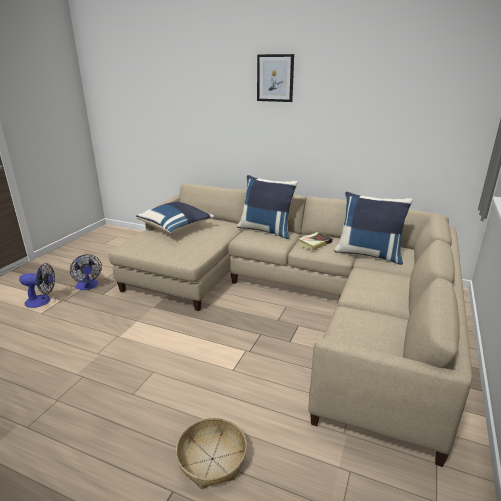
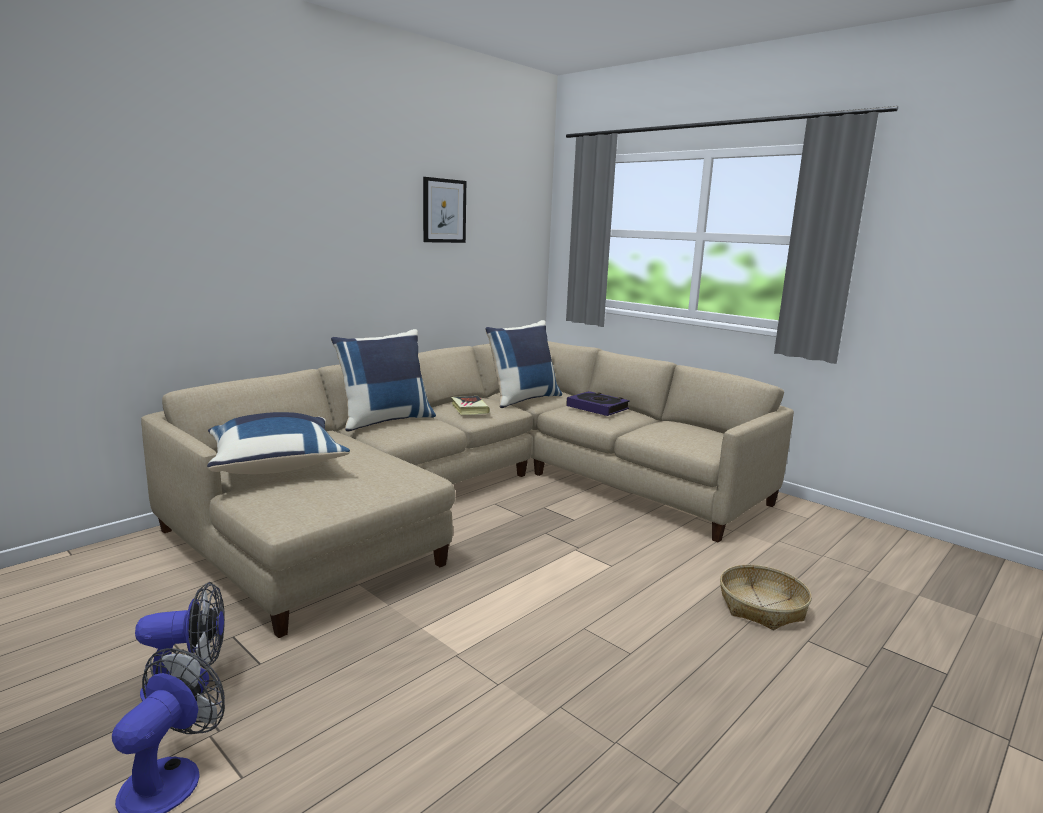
camera: 70 degrees left, 10 degrees down
picture [257,54,294,102] -> picture moved to [423,177,466,243]
none -> book [566,391,630,416]

